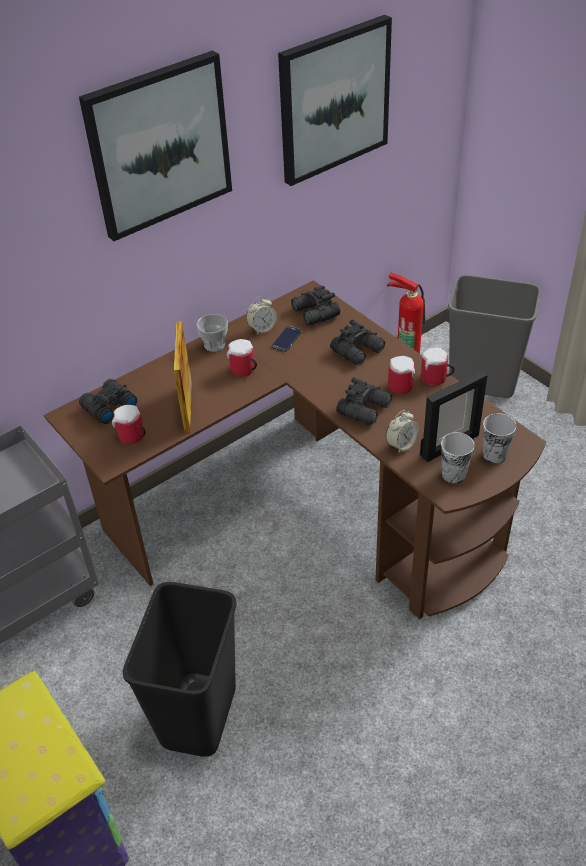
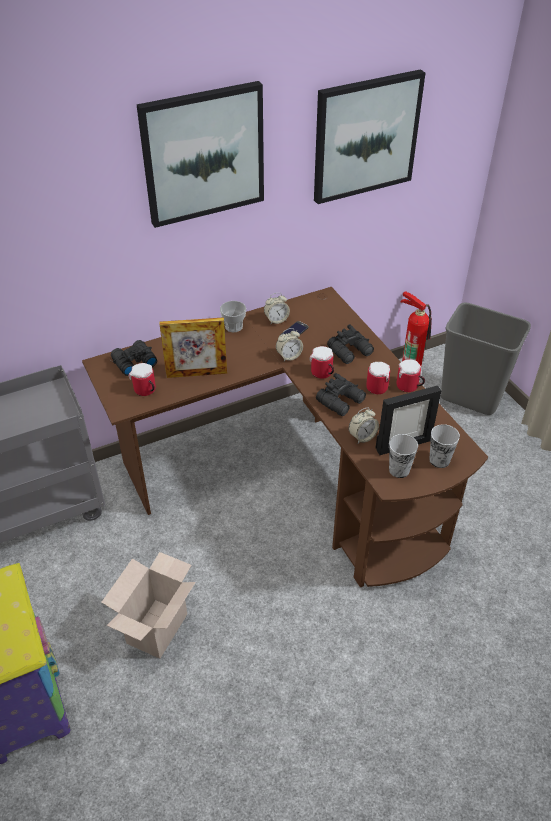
camera: 10 degrees right, 0 degrees up
black trash can [123,582,237,757] -> cardboard box [101,552,196,658]
picture frame [174,321,192,433] -> picture frame turned 105 degrees counterclockwise [160,317,227,378]
mug [226,339,257,376] -> mug moved to [309,346,334,379]
black binoculars [291,286,340,326] -> none
none -> alarm clock [276,328,303,361]

